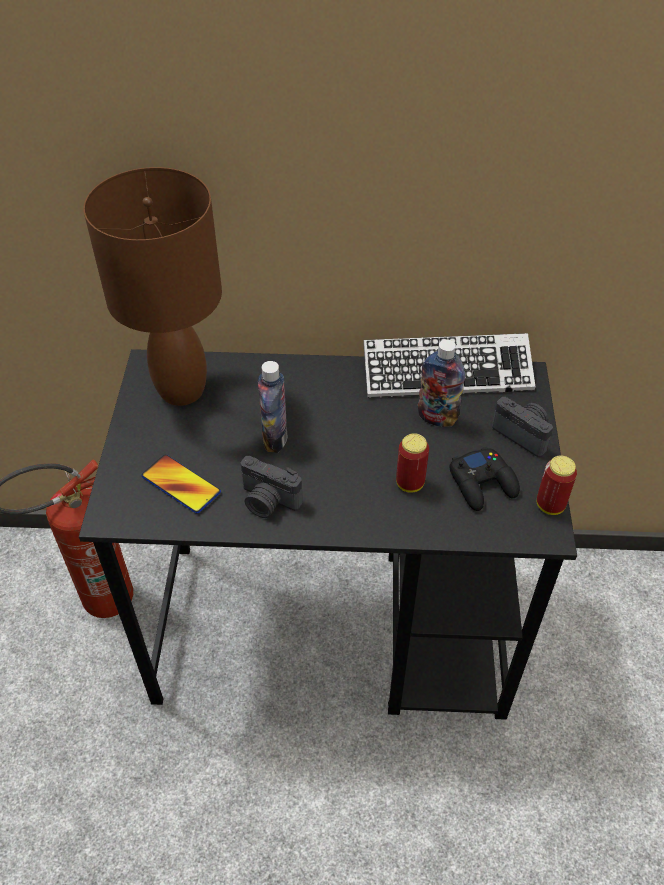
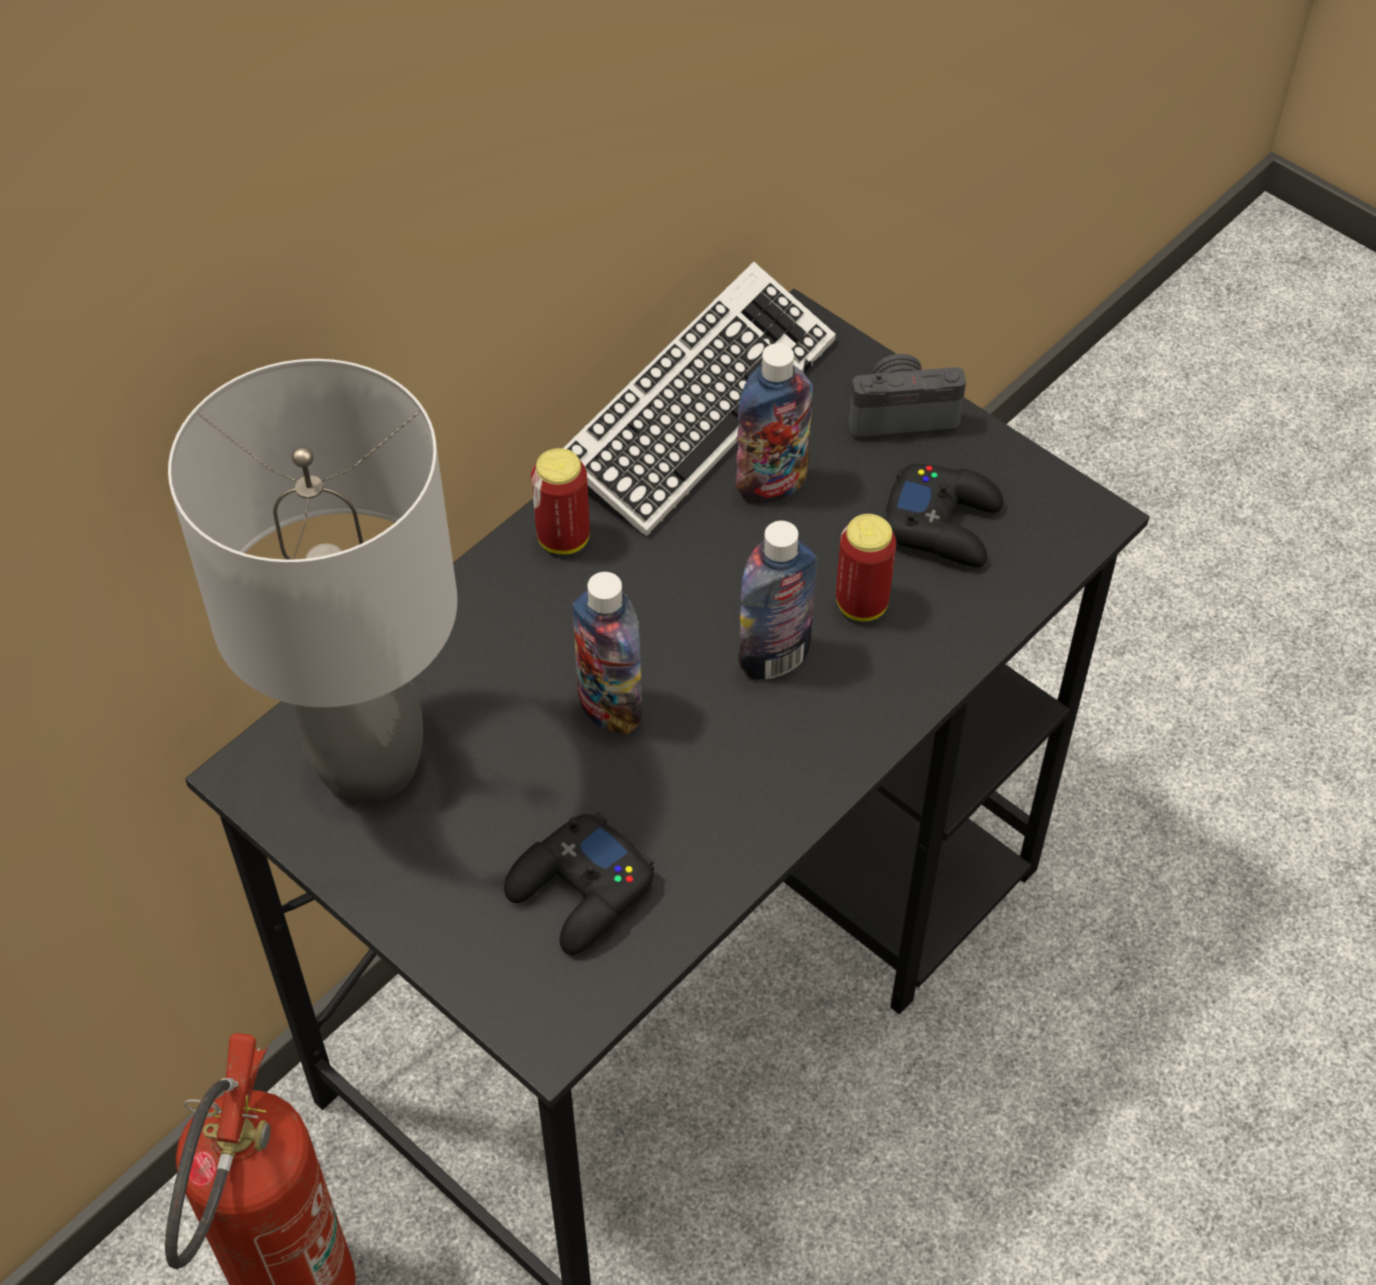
camera: 50 degrees left, 5 degrees up
brown table lamp [83,167,222,406] -> grey table lamp [168,359,458,804]
phone [141,454,221,513] -> black game controller [504,812,654,955]
camera [240,456,303,518] -> none
can [537,456,577,515] -> can moved to [531,448,590,554]
none -> bottle [739,521,817,680]

